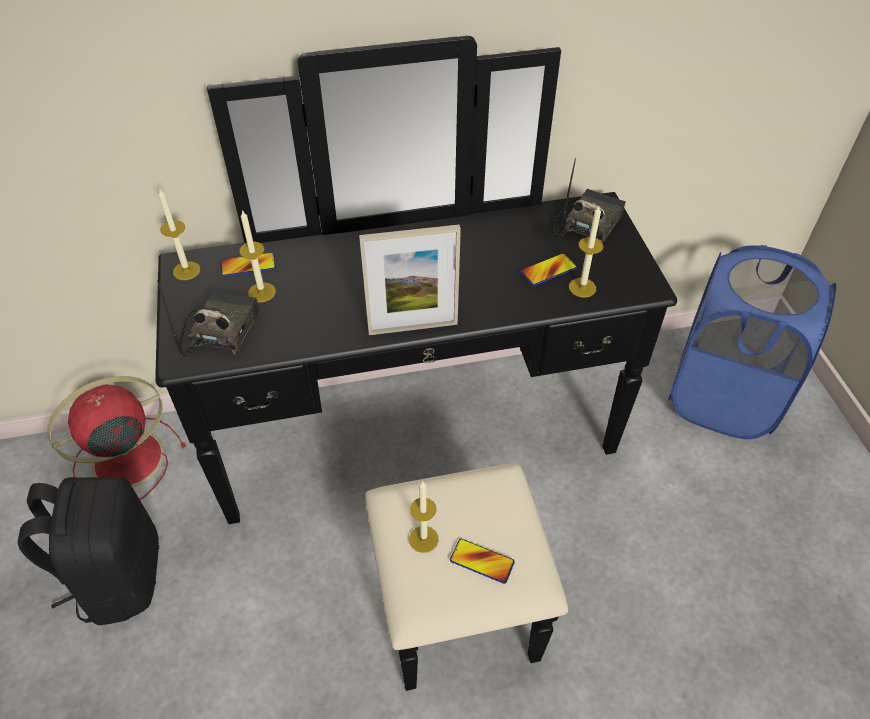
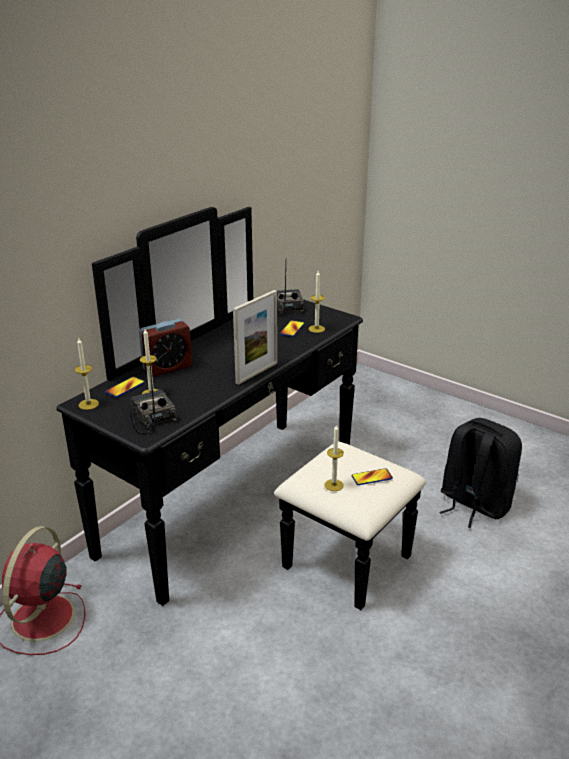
camera: 40 degrees left, 20 degrees down
black backpack [18,477,159,625] -> black backpack moved to [439,418,522,528]
blue laundry basket [668,245,836,439] -> none
none -> alarm clock [139,319,192,377]

